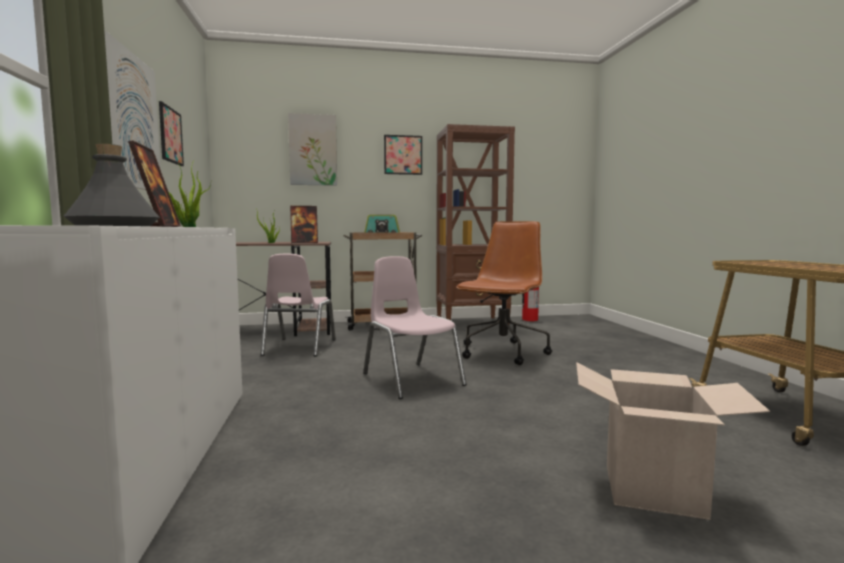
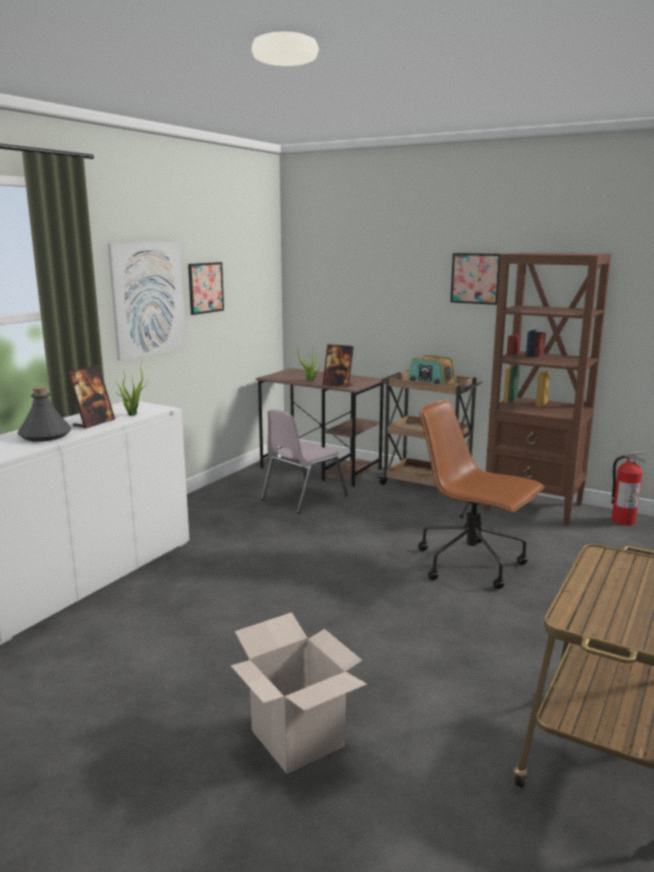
camera: 40 degrees right, 10 degrees up
picture [288,113,337,186] -> none
pink chair [363,256,467,399] -> none
brown office chair [456,221,552,365] -> brown office chair turned 120 degrees counterclockwise [418,399,545,589]

